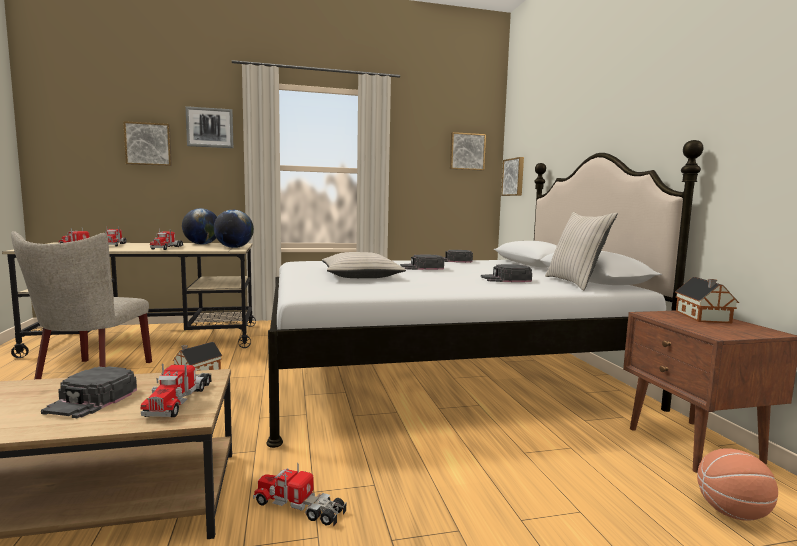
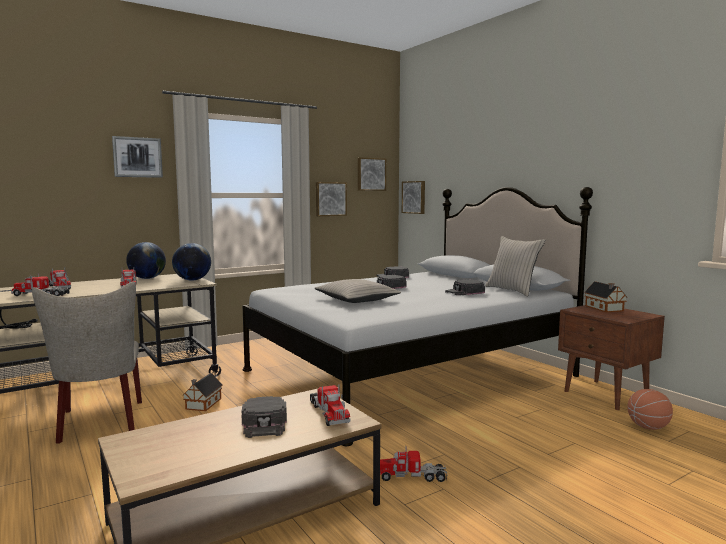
camera: 20 degrees left, 0 degrees up
picture [123,121,172,166] -> picture moved to [316,182,347,216]

